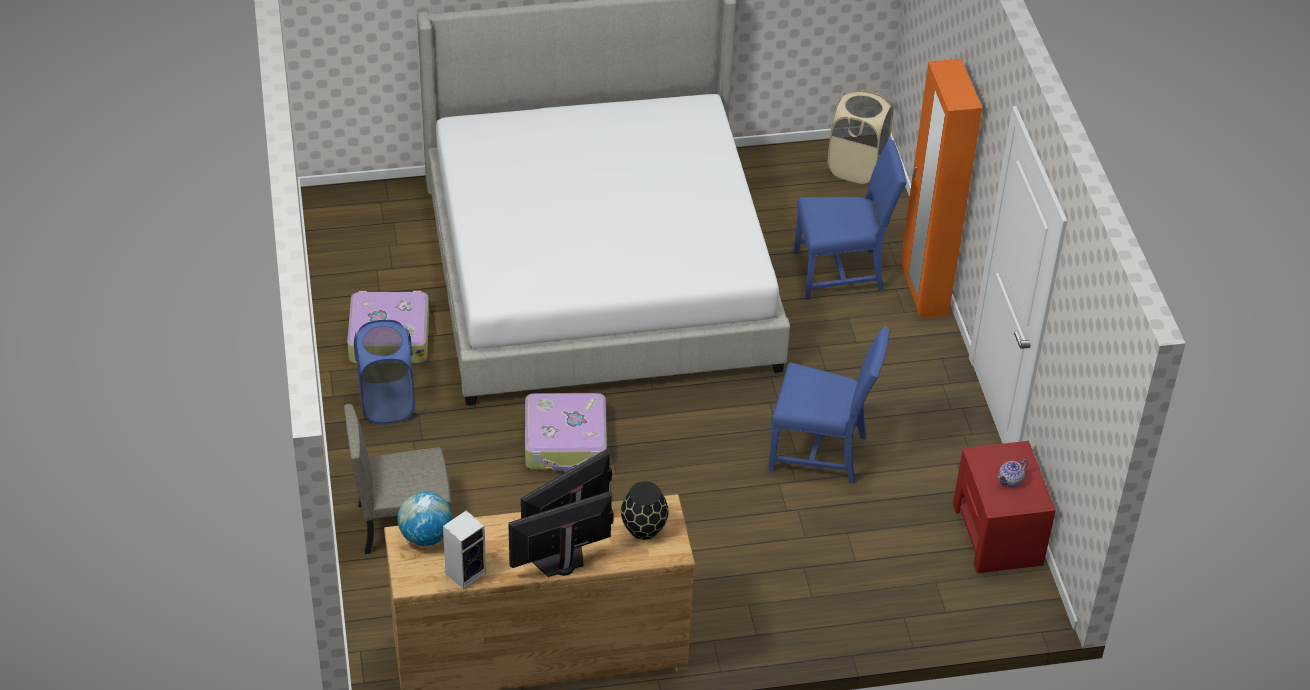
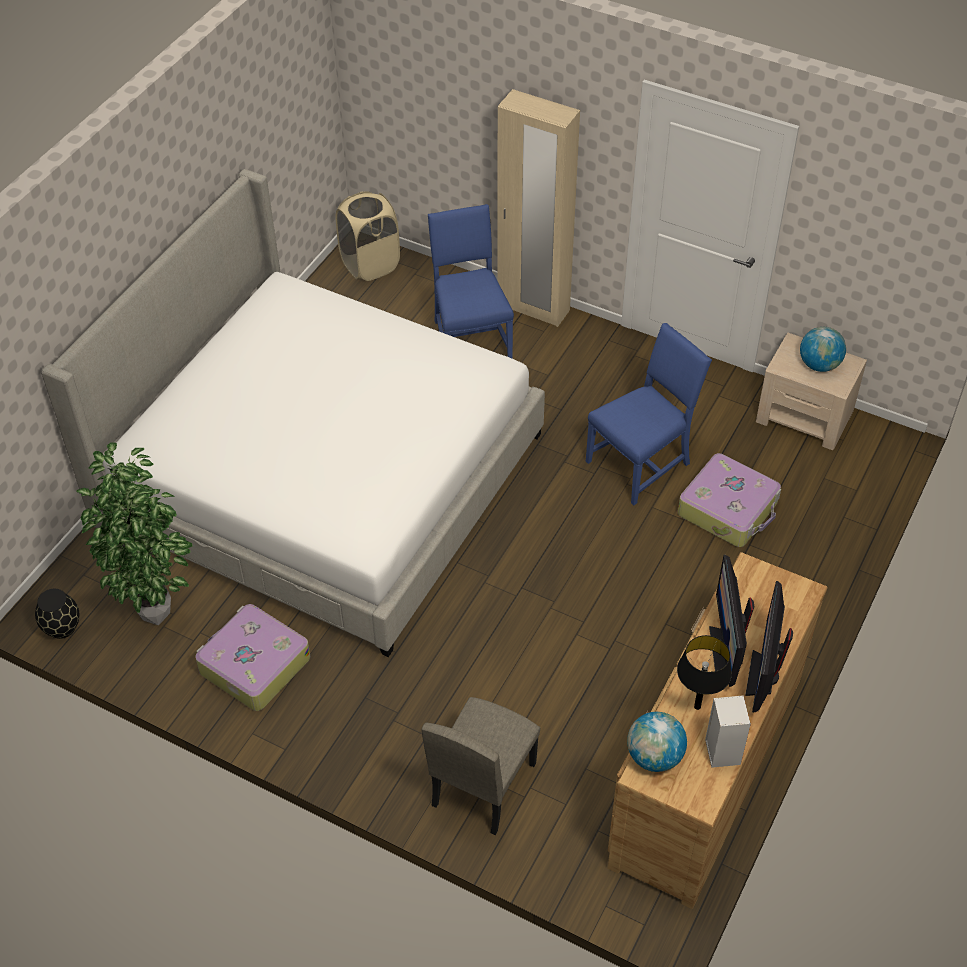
camera: 50 degrees left, 5 degrees up
blue laundry basket [354,320,415,424] -> none
suitcase [525,393,607,471] -> suitcase moved to [678,453,781,547]
black vase [621,481,668,540] -> black vase moved to [35,589,79,639]
blue chair [794,140,907,300] -> blue chair turned 45 degrees counterclockwise [428,204,514,359]
orange wardrobe [901,59,982,318] -> beige wardrobe [497,89,580,327]
red nightstand [953,441,1056,573] -> beige nightstand [756,333,867,450]
teapot [998,459,1028,487] -> globe [800,327,846,372]
none -> potted plant [76,442,192,626]
none -> black table lamp [677,635,732,710]

